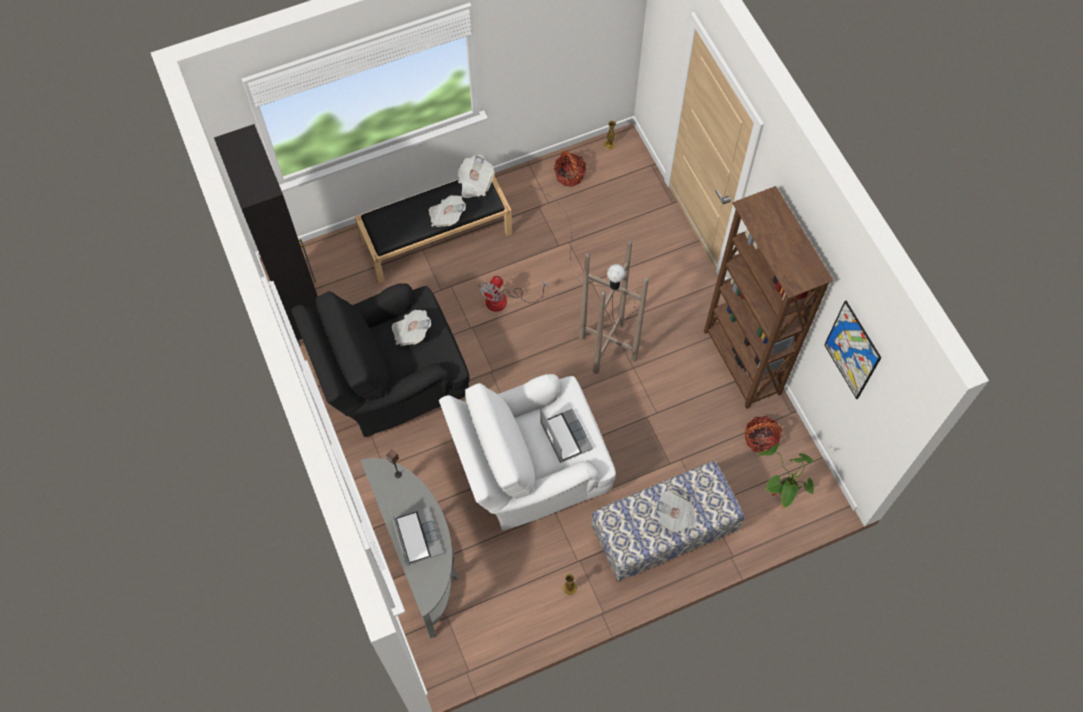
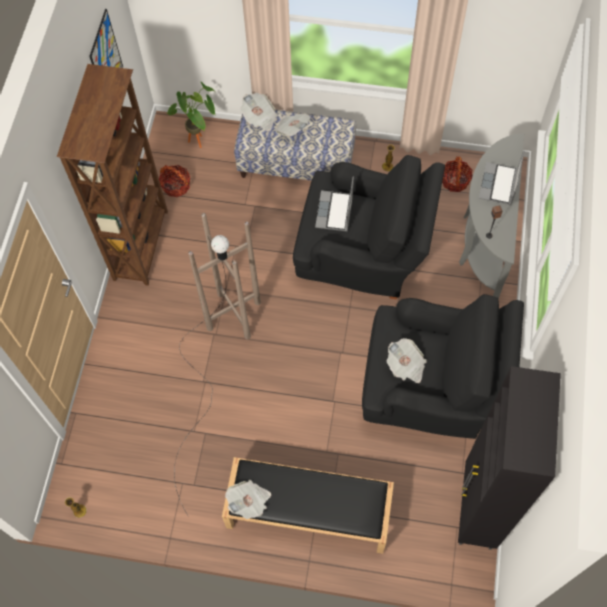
camera: 145 degrees left, 0 degrees up
newspaper [429,195,466,227] -> newspaper moved to [240,93,278,131]
white armchair [439,374,616,530] -> black armchair [293,155,445,300]
fan [479,276,548,311] -> none
basket [554,150,587,187] -> basket moved to [442,156,472,192]

